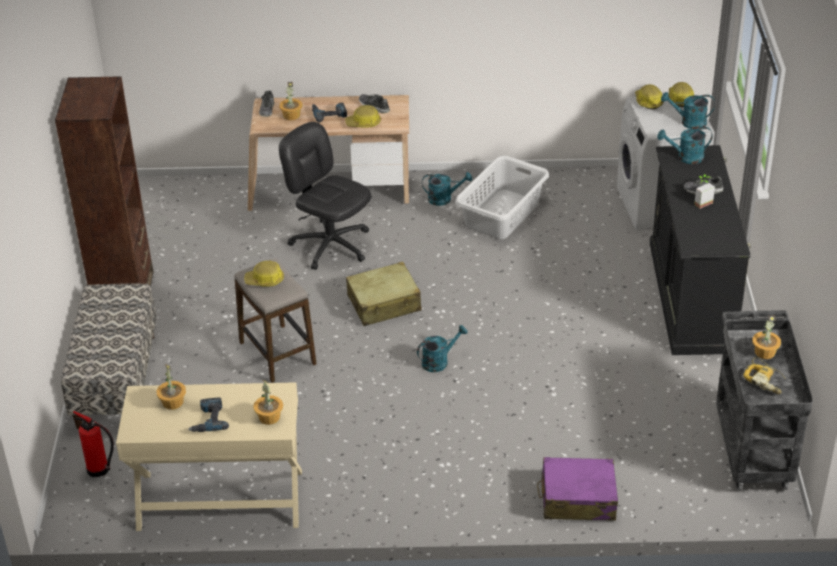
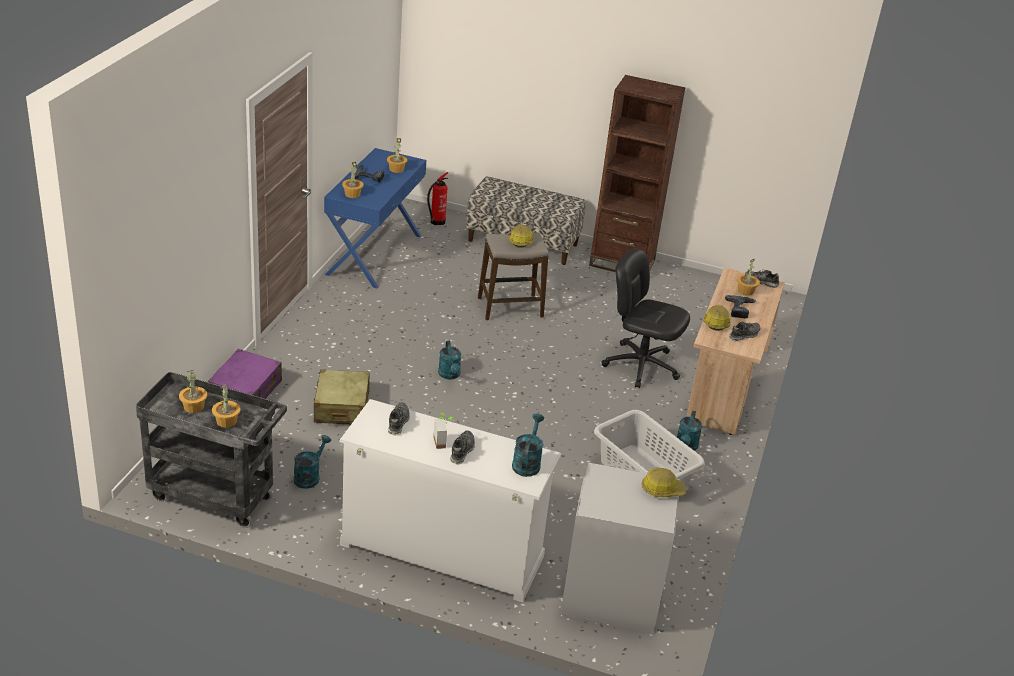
camera: 105 degrees right, 5 degrees down
beige console table [116,382,302,531] -> blue console table [324,148,426,289]
black office chair [279,122,371,270] -> black office chair turned 120 degrees counterclockwise [601,248,690,388]
beige suitcase [346,262,421,326] -> beige suitcase moved to [314,369,370,425]
black cabinet [650,145,751,355] -> white cabinet [339,399,561,602]
turquoise watering can [661,92,715,129] -> turquoise watering can moved to [294,435,331,489]
hard hat [669,82,694,107] -> none
power drill [743,357,786,394] -> potted plant [179,370,207,413]
none -> shoe [388,402,410,435]

